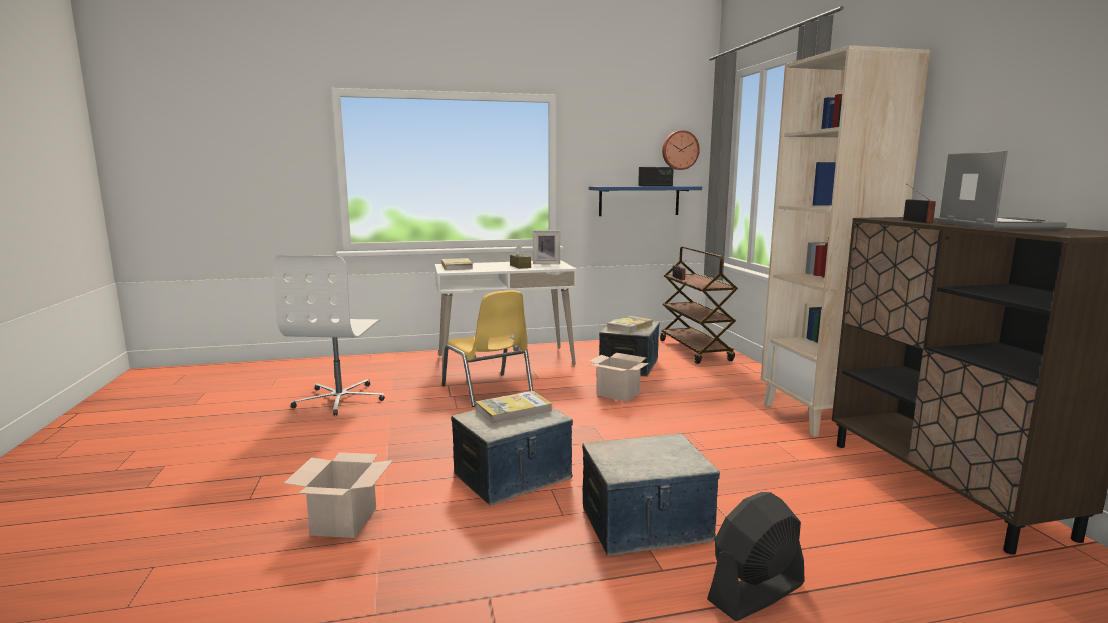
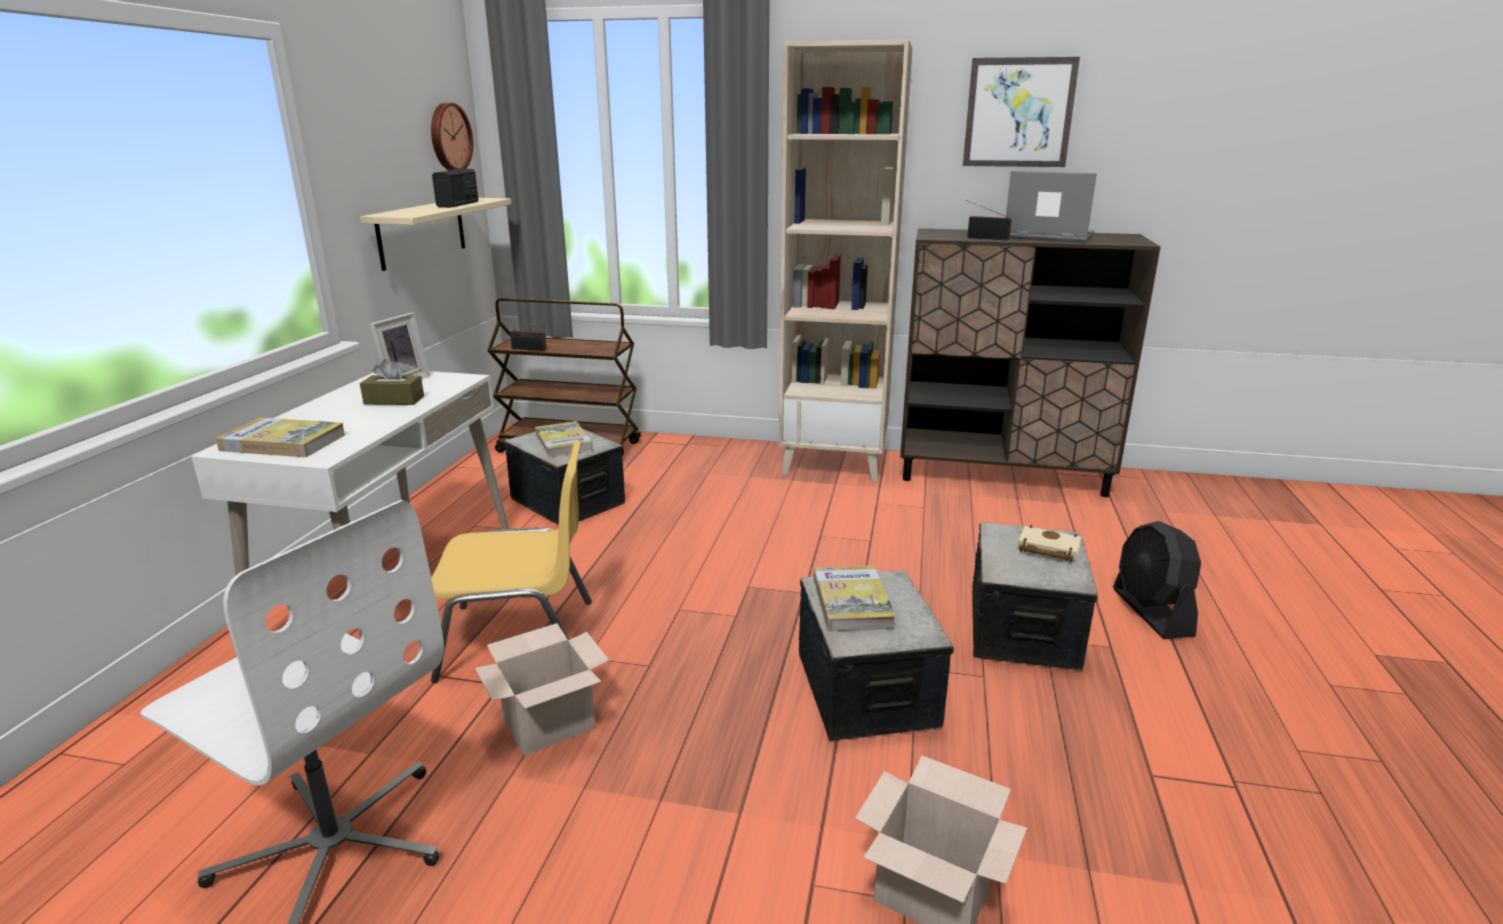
camera: 65 degrees left, 10 degrees up
blue shelf [589,186,702,216] -> beige shelf [360,198,511,271]
cardboard box [589,353,649,402] -> cardboard box moved to [475,623,609,756]
none -> picture [963,57,1080,167]
none -> beige book [1017,525,1081,562]

